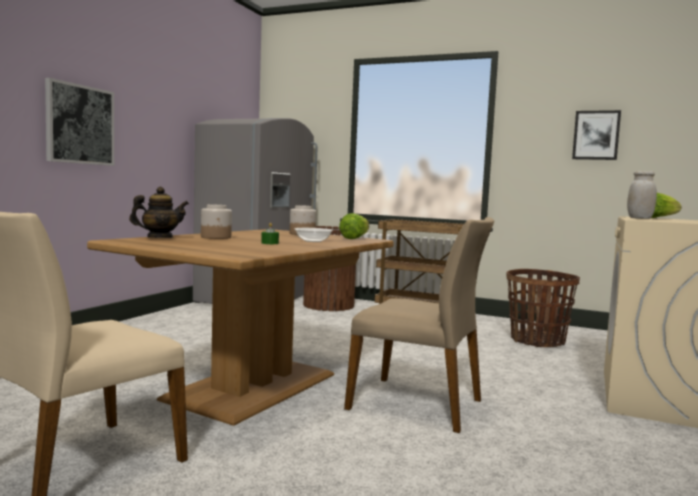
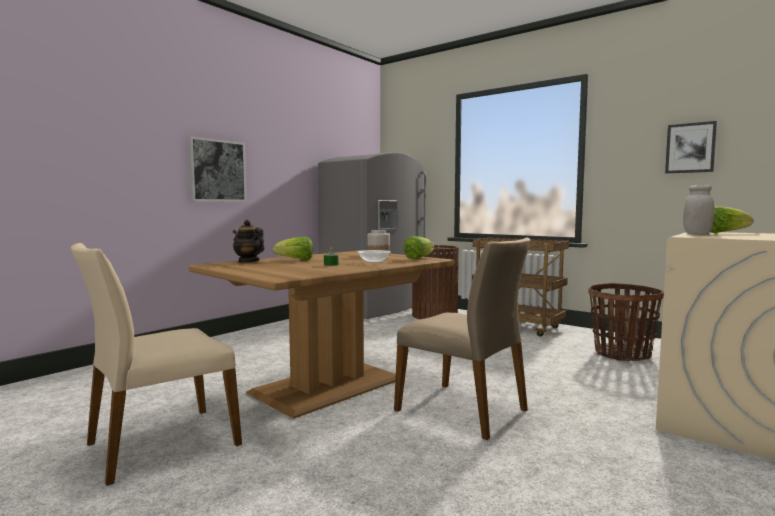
camera: 15 degrees right, 0 degrees up
teapot [129,187,189,238] -> teapot turned 135 degrees counterclockwise [233,220,264,263]
jar [201,204,232,239] -> lettuce [273,237,313,260]

